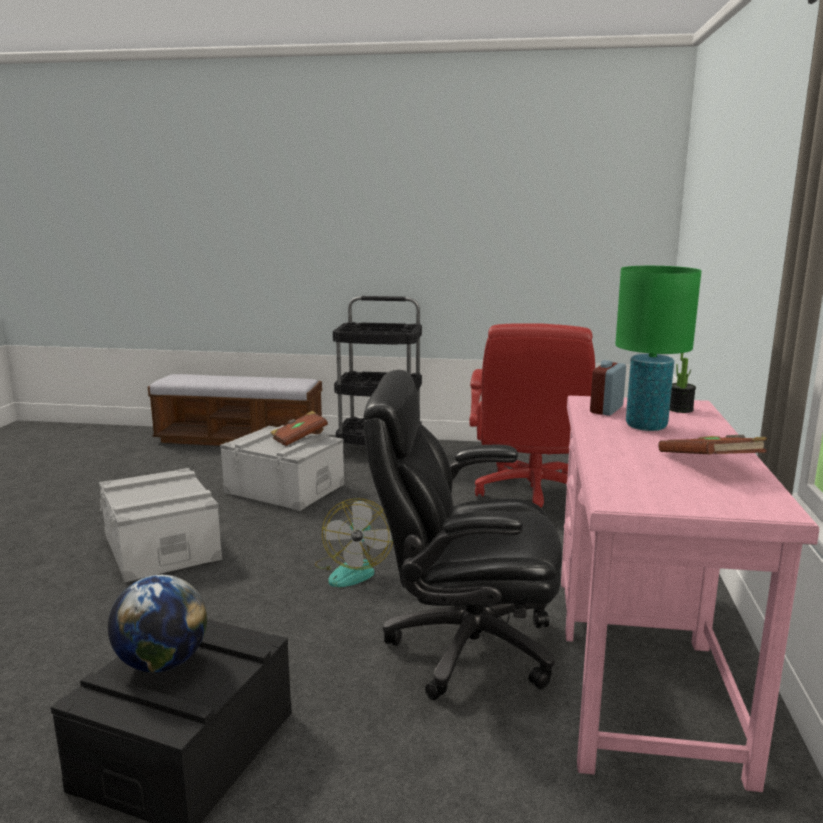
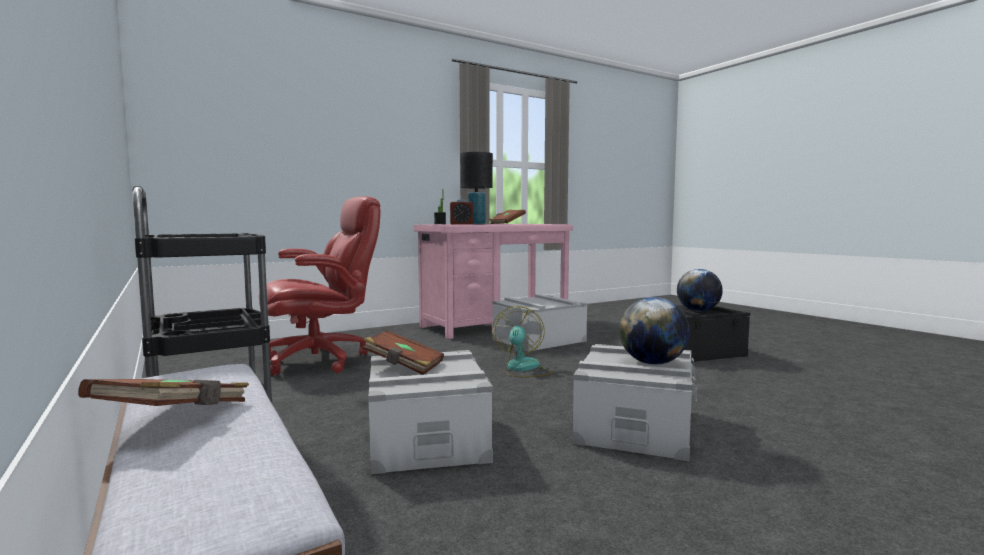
camera: 130 degrees left, 10 degrees down
fan [315,498,393,587] -> fan turned 45 degrees counterclockwise [492,306,554,377]
black office chair [364,370,562,700] -> grey storage box [492,294,588,352]
green table lamp [615,266,702,431] -> black table lamp [460,152,493,224]
none -> brown book [78,379,249,406]
none -> globe [619,297,690,365]

